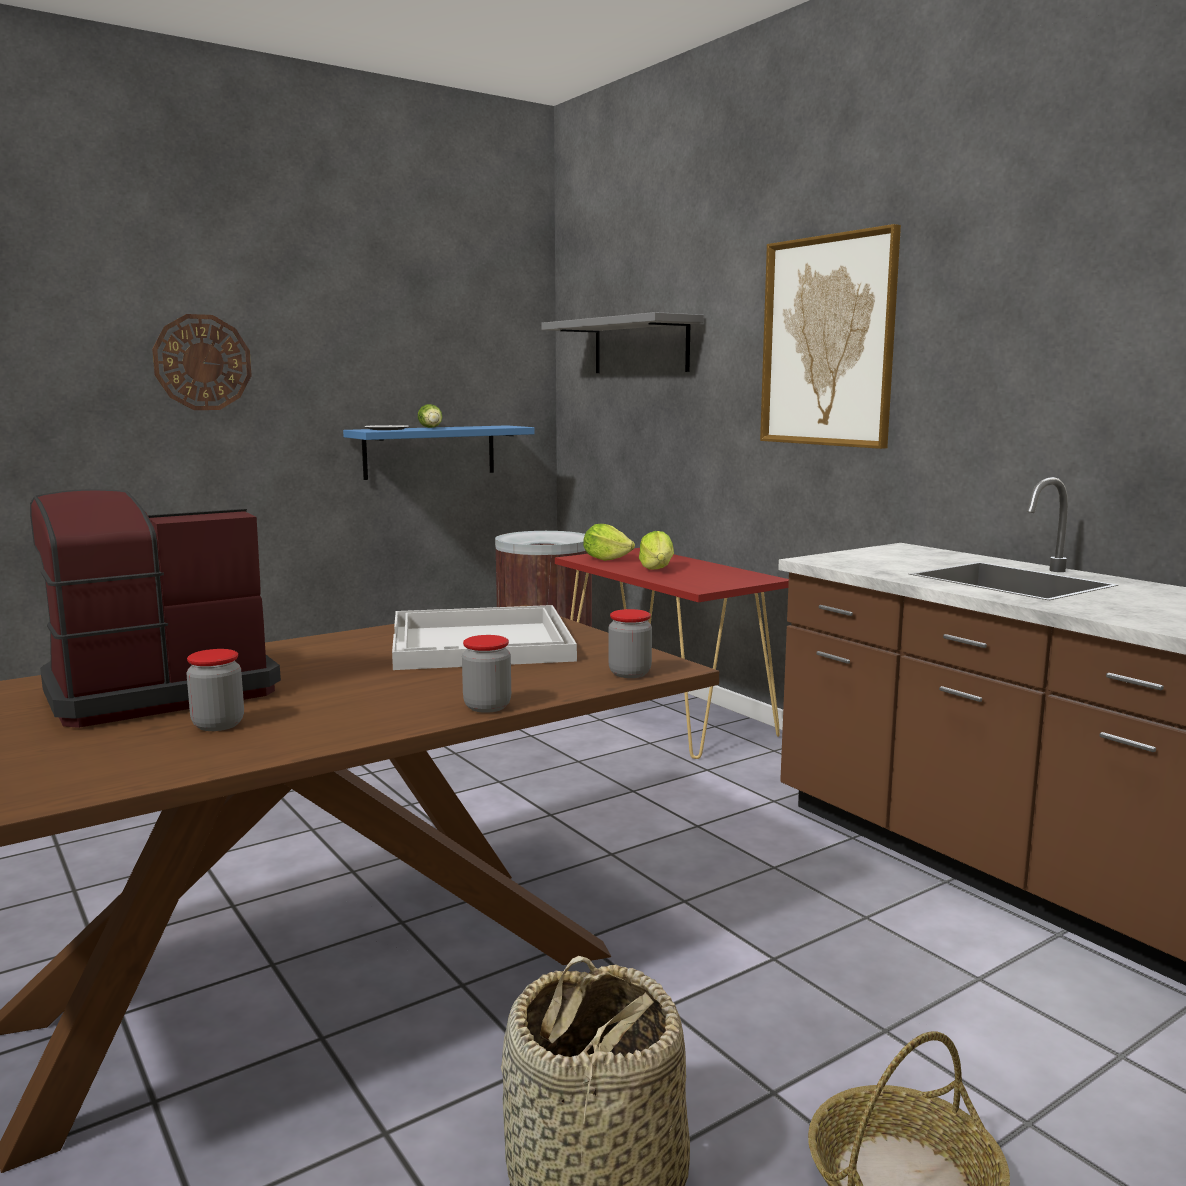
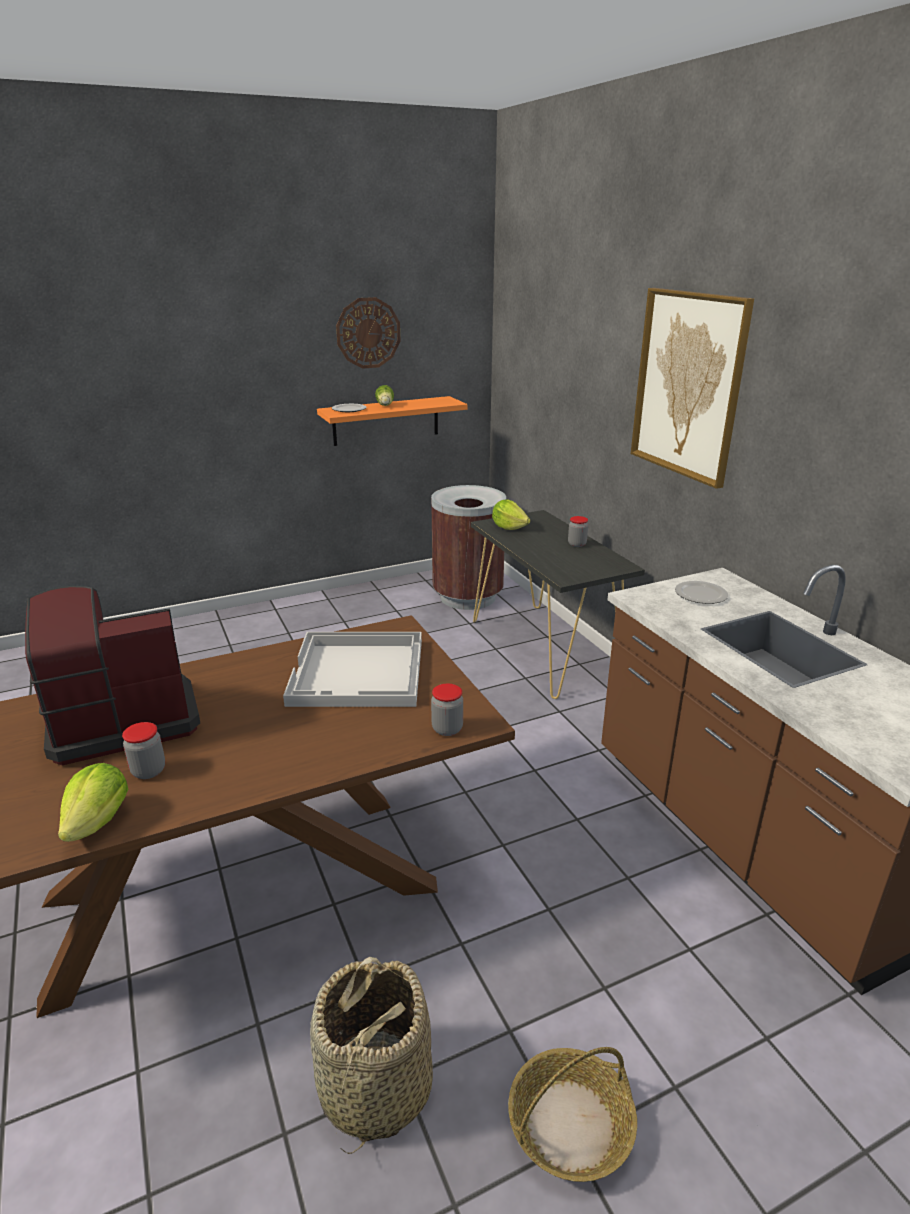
camera: 10 degrees right, 15 degrees up
wall clock [152,314,252,410] -> wall clock moved to [336,297,401,369]
blue shelf [343,425,535,480] -> orange shelf [317,396,468,446]
jar [462,635,511,713] -> jar moved to [568,516,588,547]
grey shelf [541,312,704,373] -> none
red console table [555,548,789,759] -> black console table [471,510,645,699]
lettuce [639,531,674,570] -> lettuce moved to [58,763,128,842]
none -> plate [675,581,728,604]

